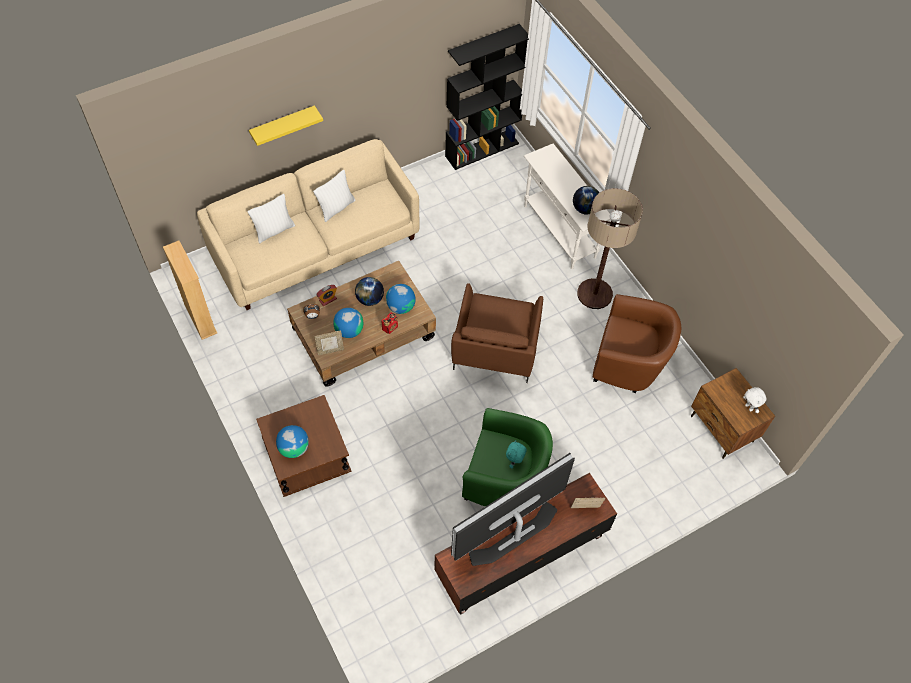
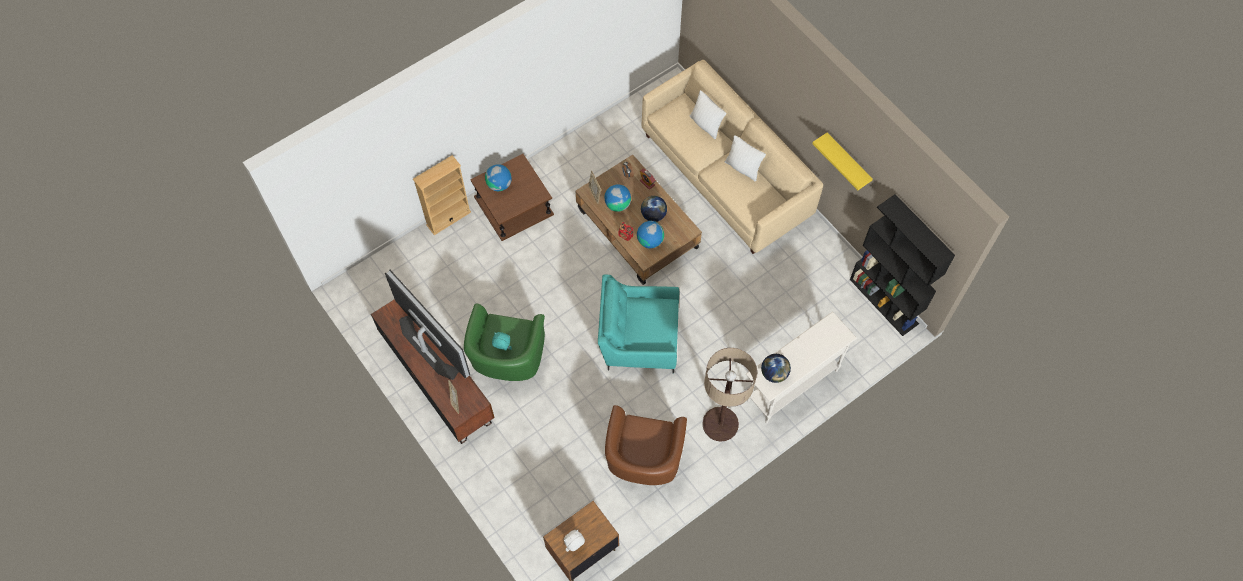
camera: 85 degrees right, 5 degrees up
beige bookcase [163,241,217,340] -> beige bookcase moved to [413,155,471,235]
yellow shelf [249,105,323,146] -> yellow shelf moved to [812,133,873,190]
brown armchair [451,283,543,383] -> turquoise armchair [598,275,679,374]

